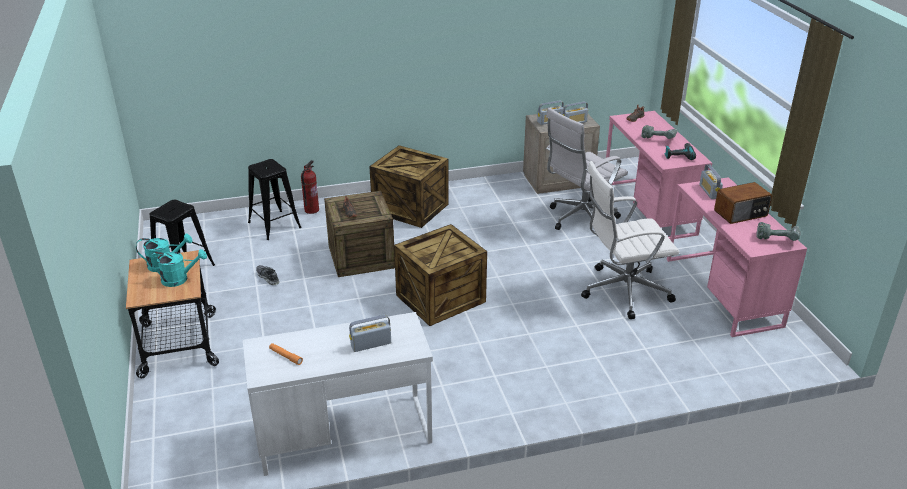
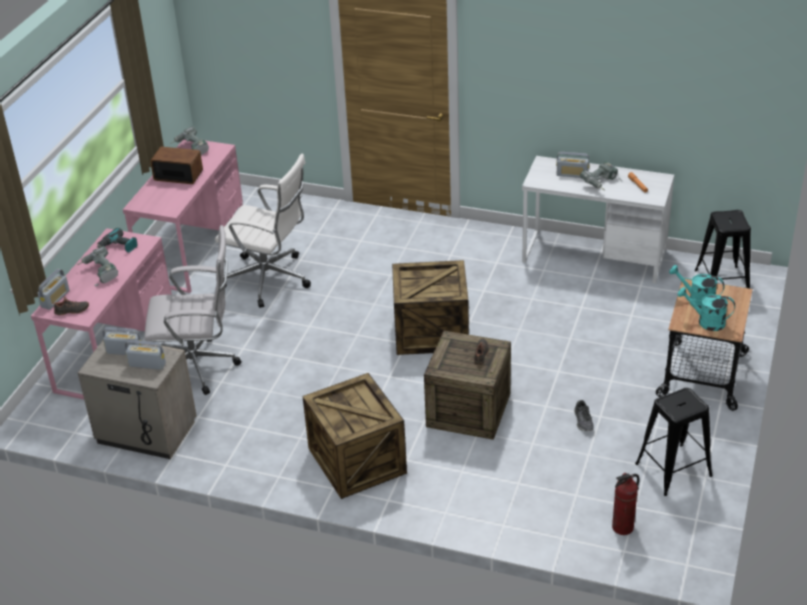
camera: 145 degrees left, 5 degrees up
black stool [248,159,302,240] -> black stool moved to [695,210,751,288]
fire extinguisher [301,160,319,214] -> fire extinguisher moved to [612,473,640,535]
radio [699,164,723,199] -> radio moved to [37,269,70,310]
none -> power drill [580,161,621,190]

